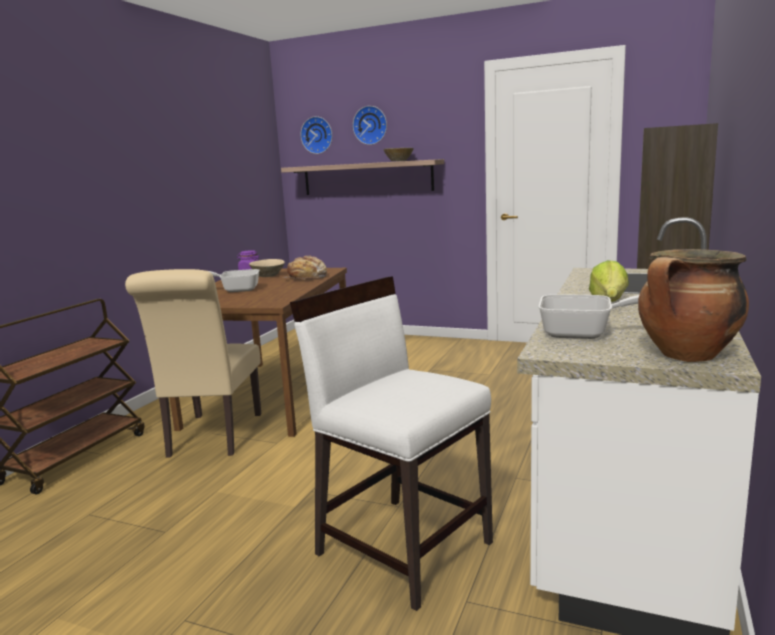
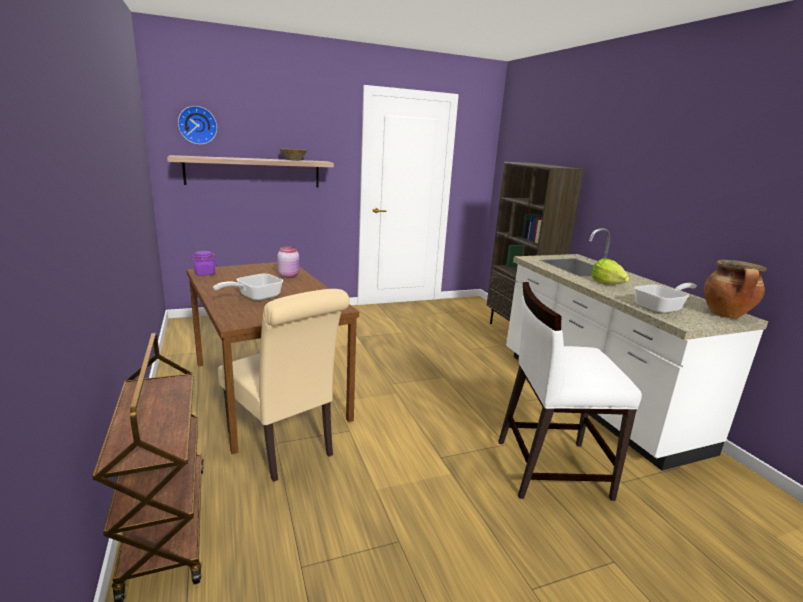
camera: 45 degrees left, 5 degrees up
beige bowl [249,259,285,277] -> none
bread [283,255,327,280] -> pink jar [277,246,300,278]
wall clock [353,106,387,145] -> none

